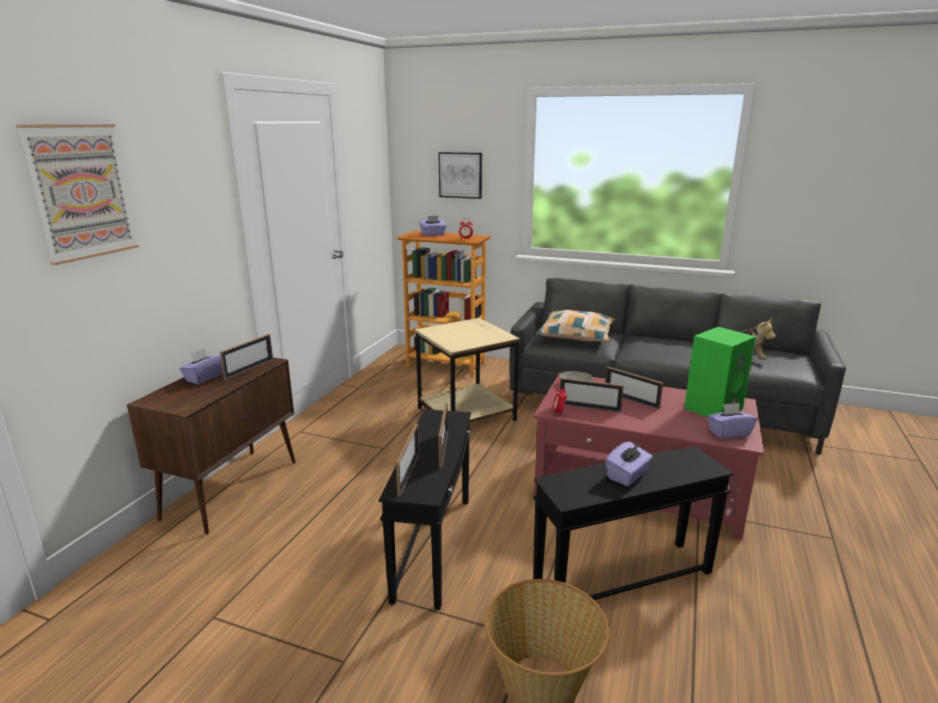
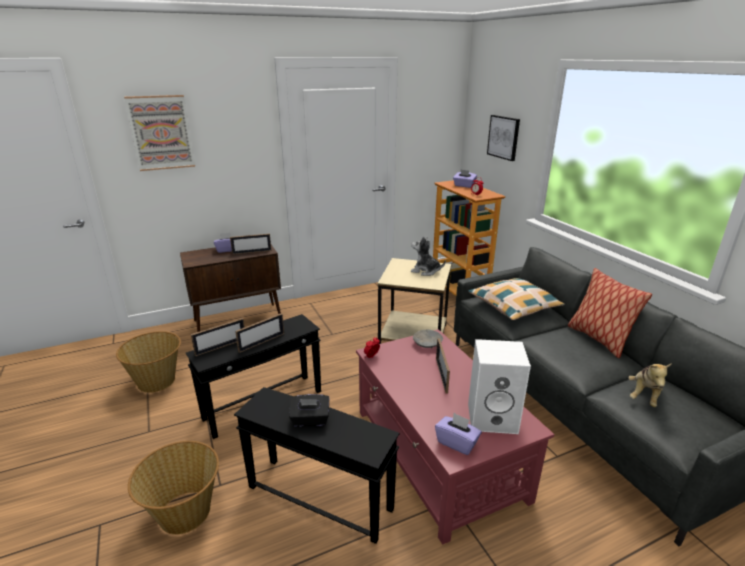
camera: 45 degrees right, 5 degrees up
picture frame [559,378,624,413] -> none
purple tissue box [605,441,653,486] -> black tissue box [289,394,329,427]
green speaker [684,327,756,417] -> white speaker [468,339,531,434]
none -> basket [116,331,181,393]
none -> plush toy [411,236,446,276]
none -> pillow [568,268,652,358]

